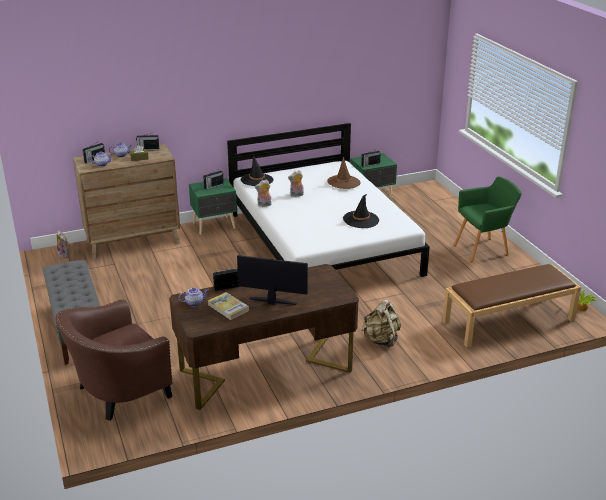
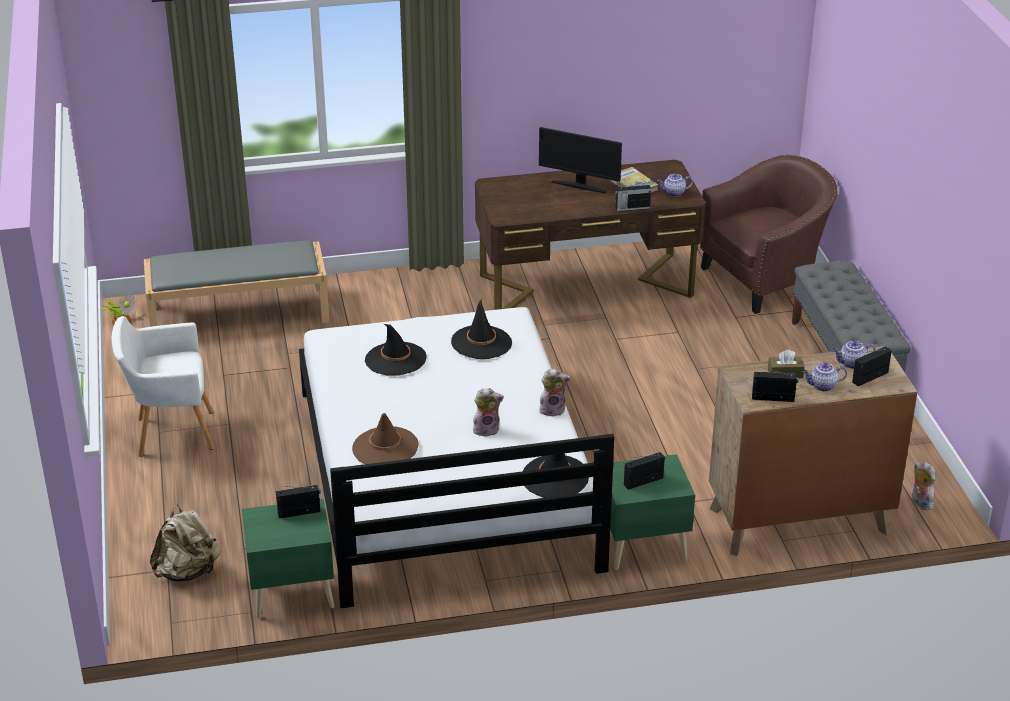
camera: 170 degrees left, 5 degrees up
beige backpack [361,299,401,348] -> beige backpack moved to [150,504,220,582]
brown bench [442,264,581,347] -> grey bench [144,241,330,327]
green armchair [454,176,522,262] -> white armchair [112,316,215,457]
none -> black hat [451,298,512,359]

